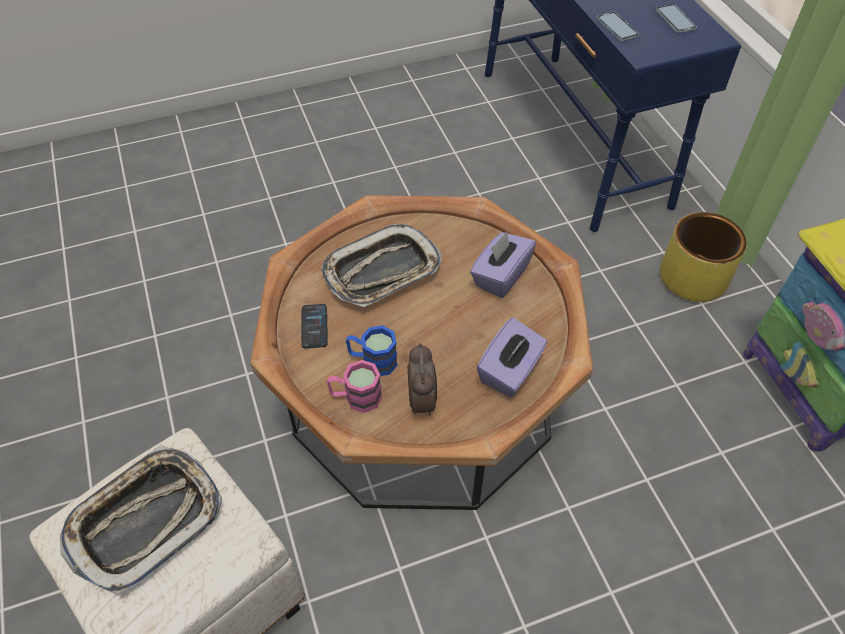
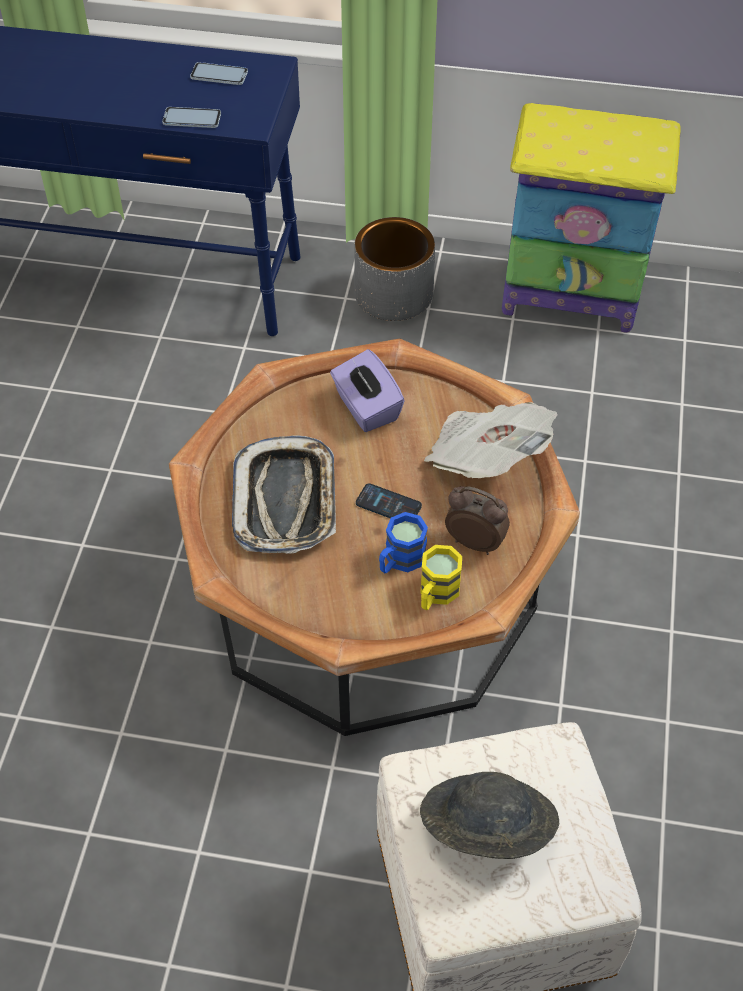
camera: 60 degrees left, 0 degrees up
tray [60,445,222,595] -> grey hat [420,772,559,859]
phone [301,304,328,348] -> phone moved to [356,483,422,519]
pink mug [327,360,382,413] -> yellow mug [420,545,462,610]
purple tissue box [477,318,547,397] -> newspaper [424,402,558,478]
yellow planter [660,212,747,302] -> grey planter [354,217,435,321]

